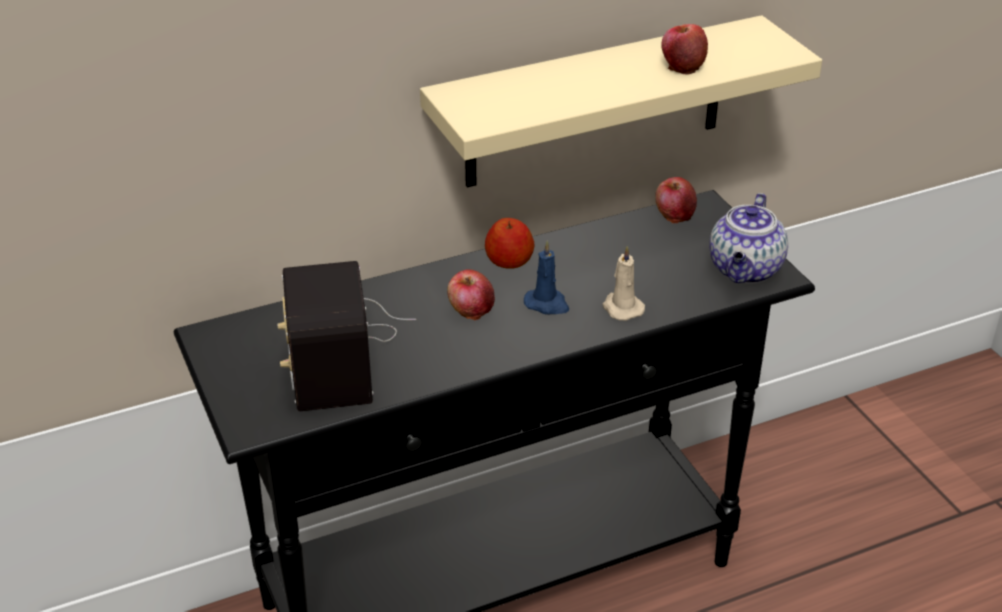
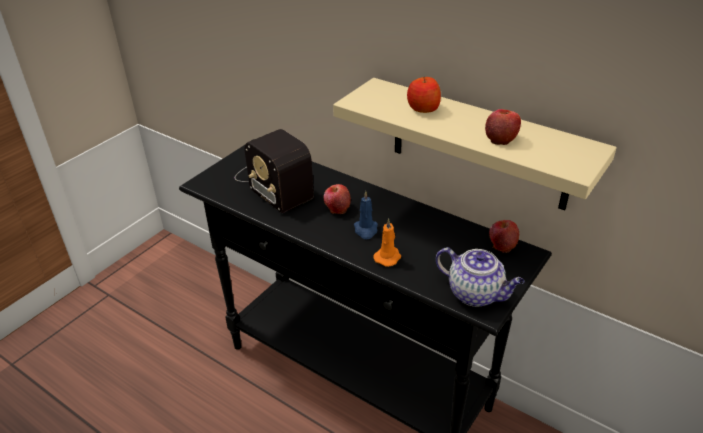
camera: 60 degrees right, 0 degrees up
radio [277,261,416,411] -> radio turned 90 degrees counterclockwise [235,129,314,213]
apple [485,218,535,269] -> apple moved to [407,76,441,113]
beige candle [602,246,645,321] -> orange candle [373,218,401,267]
teapot [710,193,788,284] -> teapot turned 135 degrees counterclockwise [436,247,524,307]

